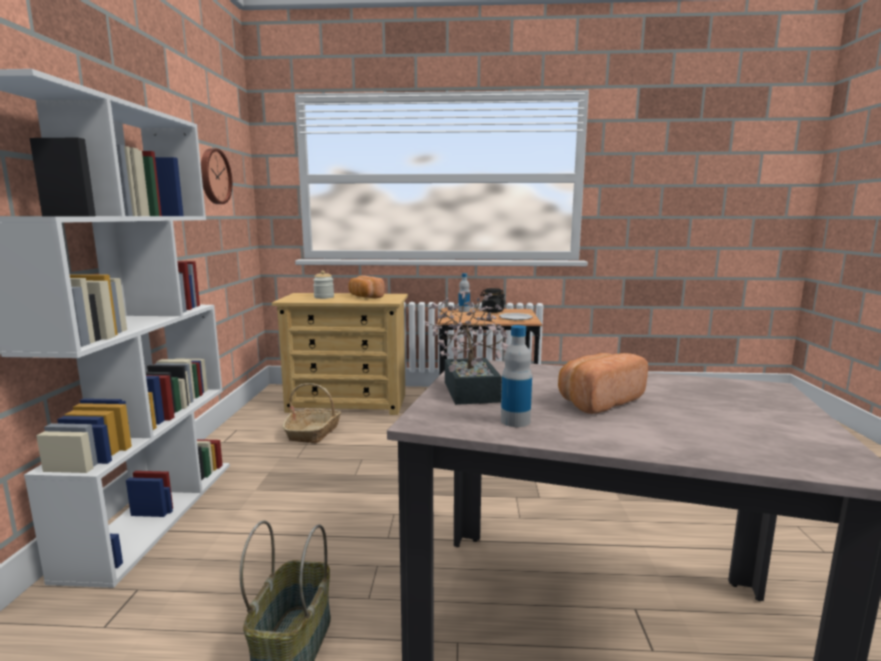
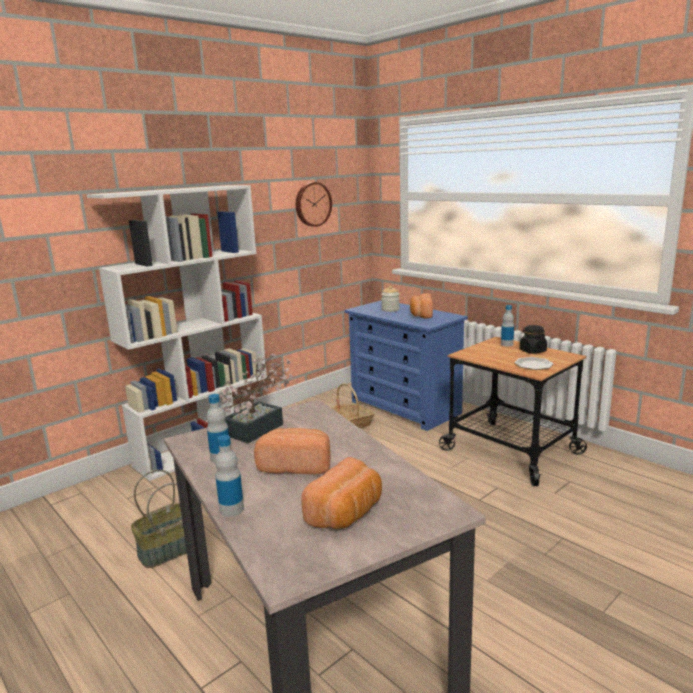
camera: 45 degrees right, 5 degrees up
beige dresser [272,293,408,415] -> blue dresser [345,300,468,431]
none -> bottle [215,435,244,517]
none -> bread [301,457,382,529]

